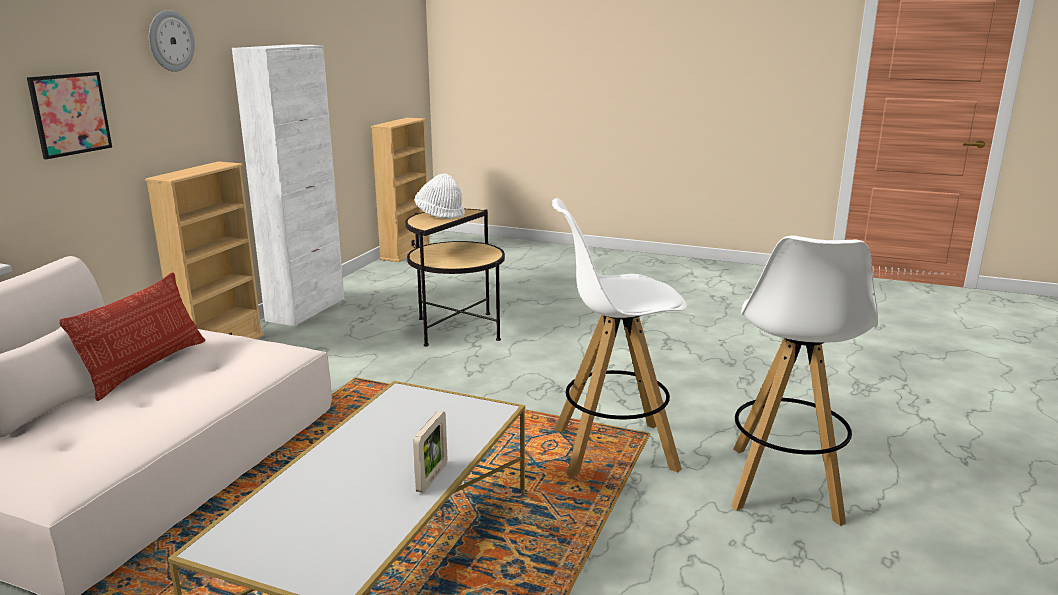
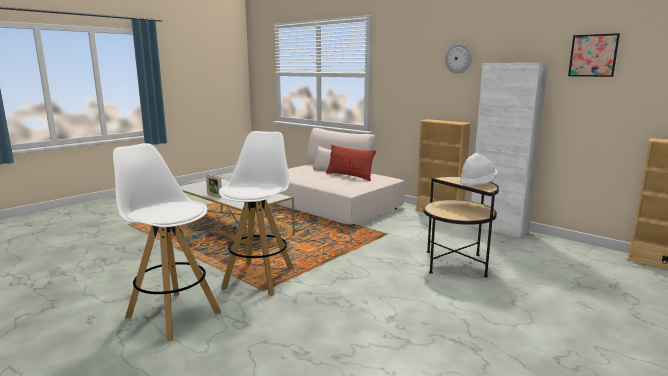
camera: 110 degrees right, 5 degrees down
picture [27,72,112,159] -> picture moved to [568,33,620,77]

